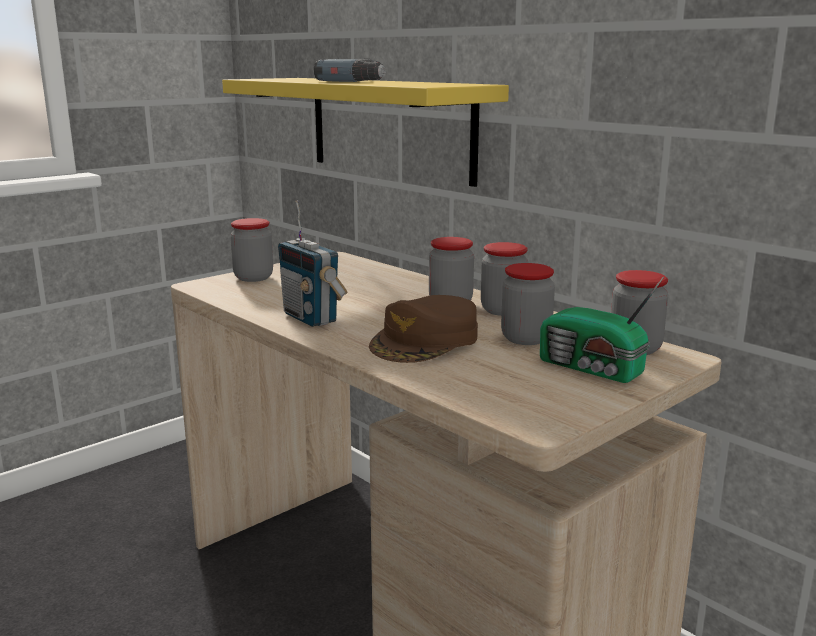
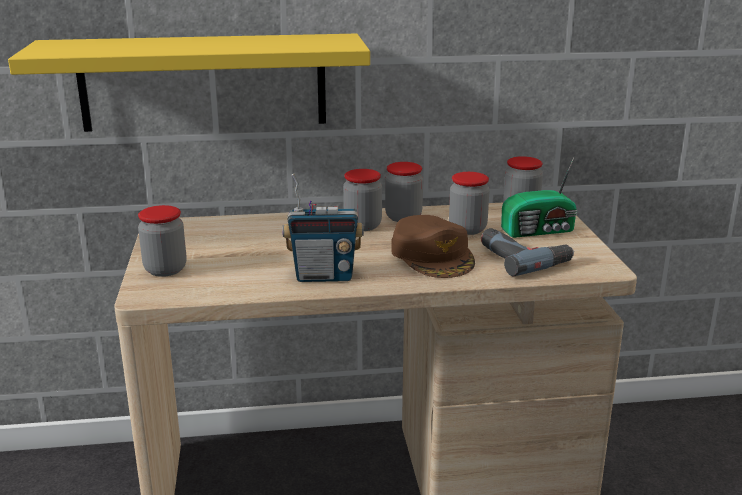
camera: 55 degrees left, 5 degrees up
power drill [314,59,386,82] -> power drill moved to [481,228,574,276]

